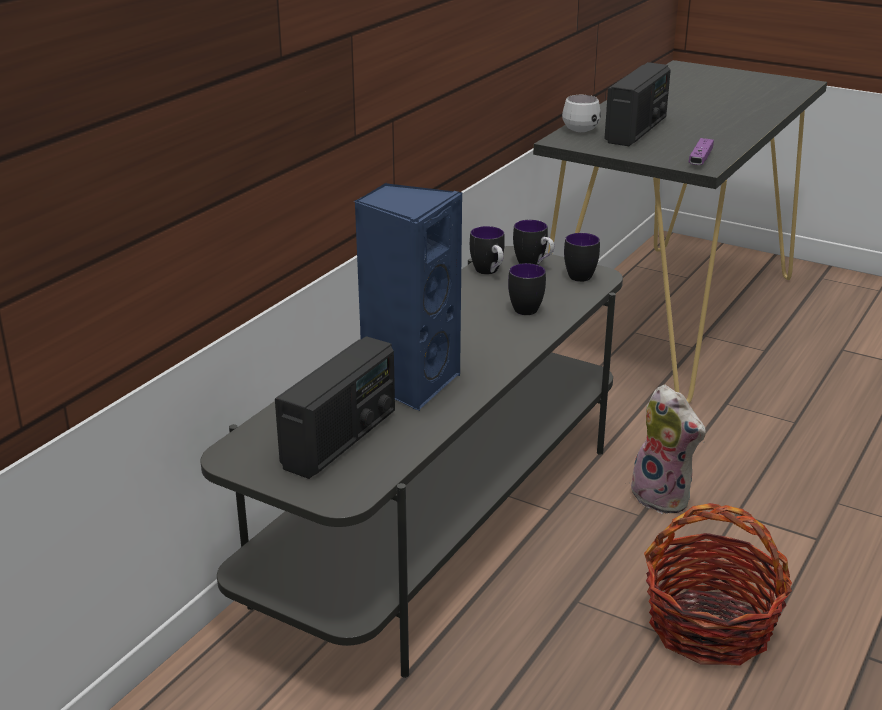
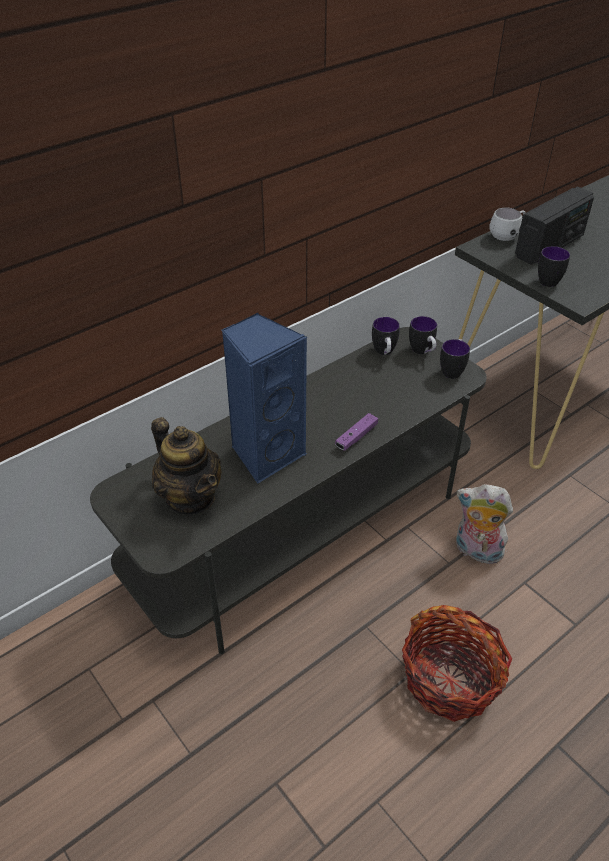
camera: 20 degrees right, 15 degrees up
radio [275,336,395,479] -> teapot [151,417,221,514]
mug [508,263,546,315] -> mug moved to [538,246,570,287]
plush toy [628,385,706,514] -> plush toy turned 135 degrees clockwise [456,484,513,564]
purple game controller [689,138,714,165] -> purple game controller moved to [335,413,378,451]

